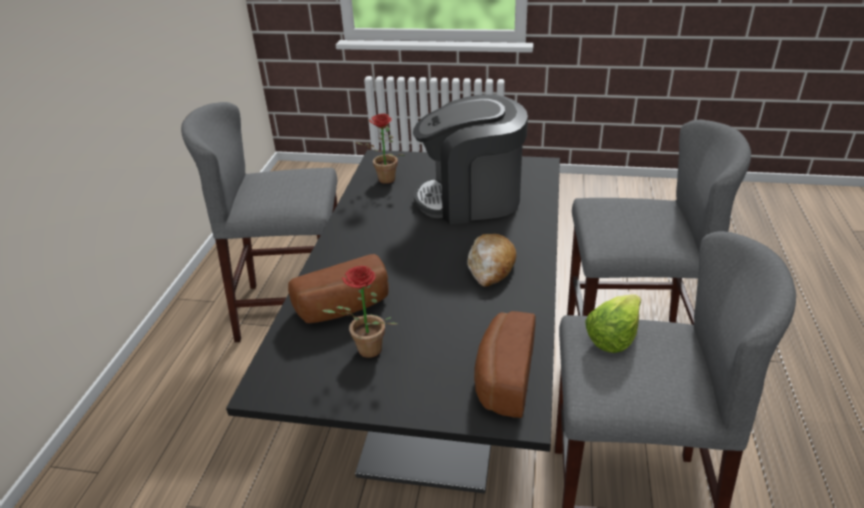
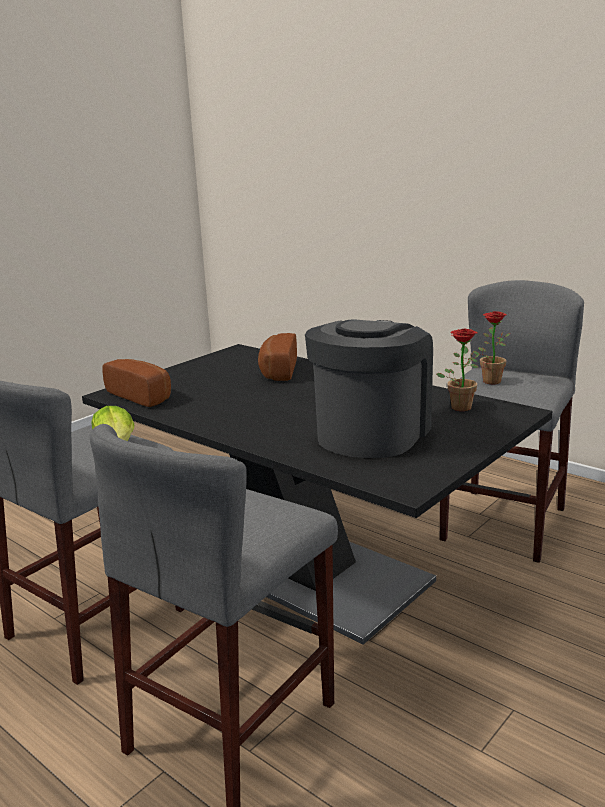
camera: 120 degrees right, 15 degrees down
potted plant [322,266,397,358] -> potted plant moved to [473,311,510,384]
bread [467,234,516,287] -> none

